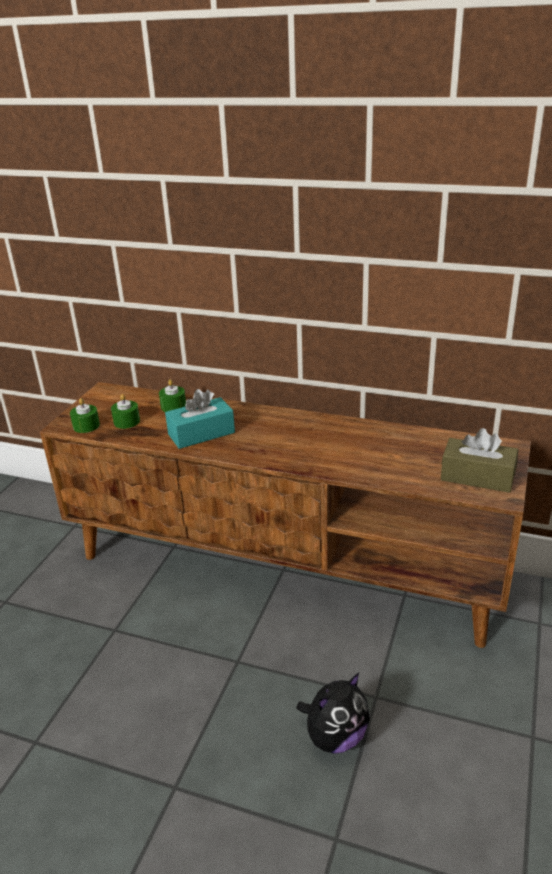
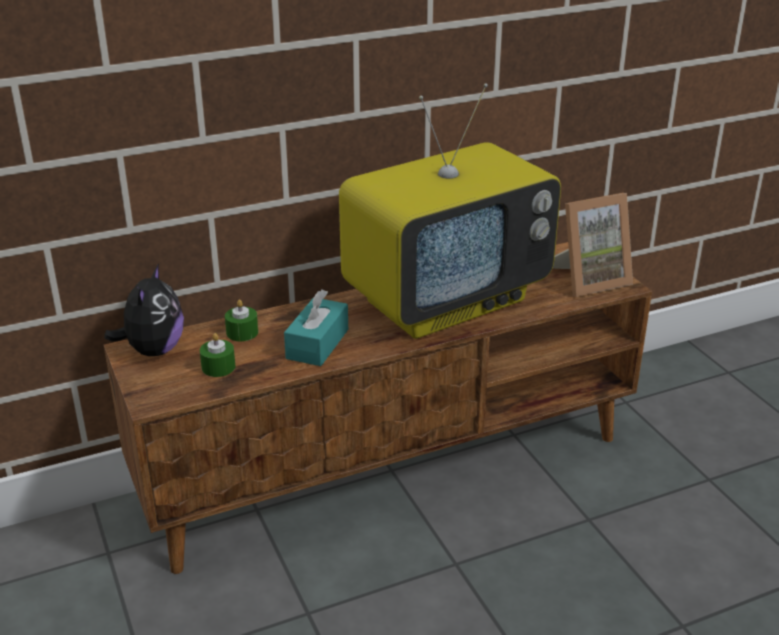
camera: 45 degrees left, 0 degrees up
green candle [70,398,100,433] -> none
plush toy [296,673,370,754] -> plush toy moved to [104,263,184,356]
brown tissue box [441,428,518,493] -> picture frame [552,193,633,297]
none -> television [339,83,561,339]

